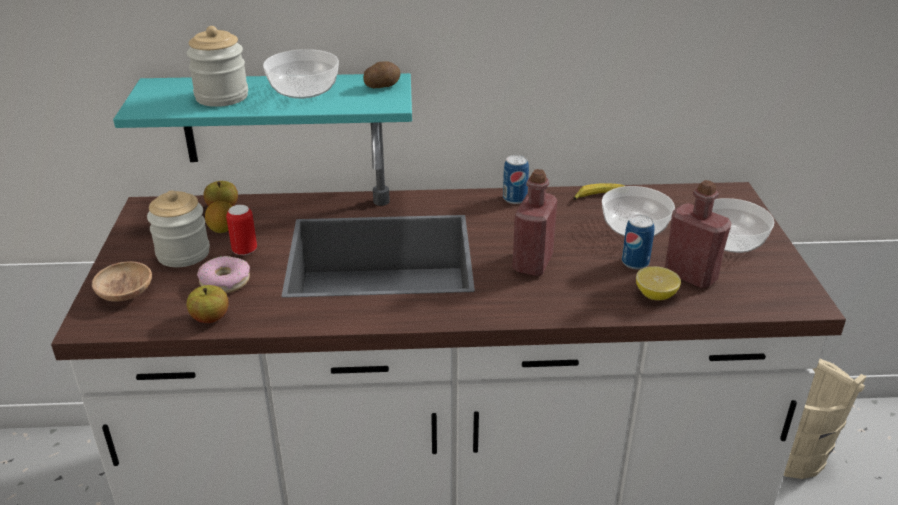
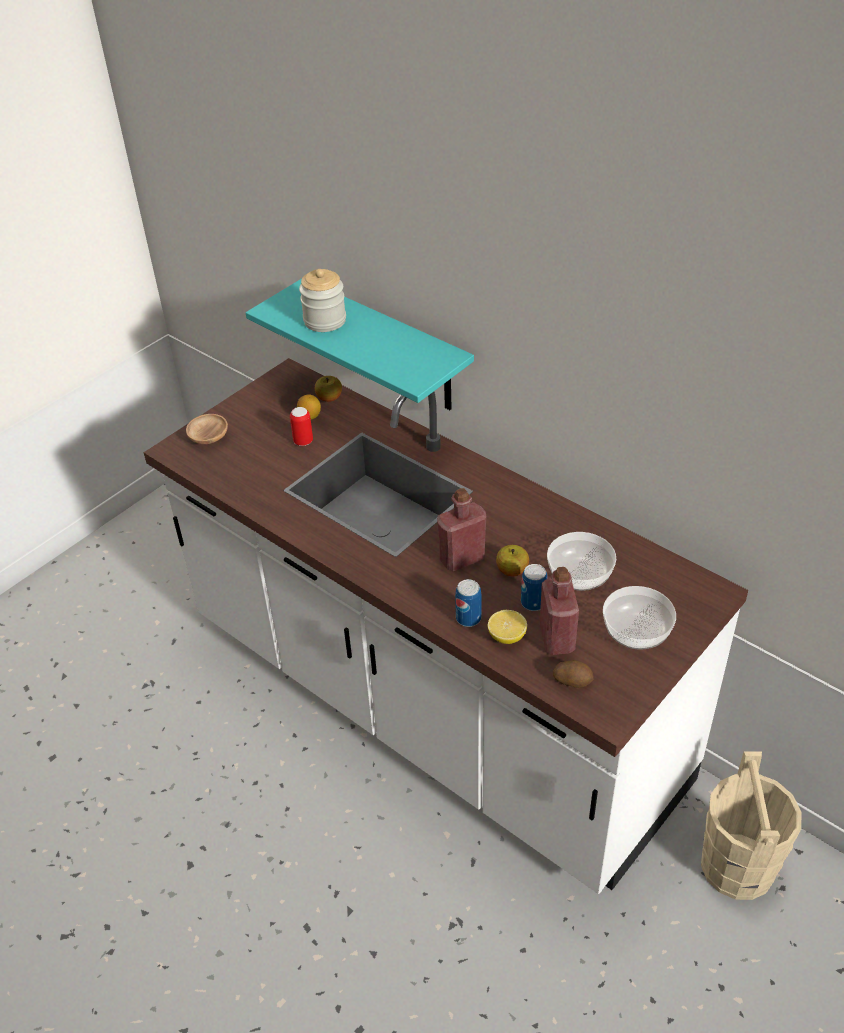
camera: 45 degrees right, 10 degrees up
jar [147,190,210,267] -> none
apple [187,285,229,323] -> apple moved to [496,545,529,576]
donut [197,256,250,293] -> none
bowl [263,49,339,99] -> none
potato [363,62,401,88] -> potato moved to [553,660,594,688]
can [503,155,529,204] -> can moved to [455,579,482,627]
banana [573,183,624,200] -> none

